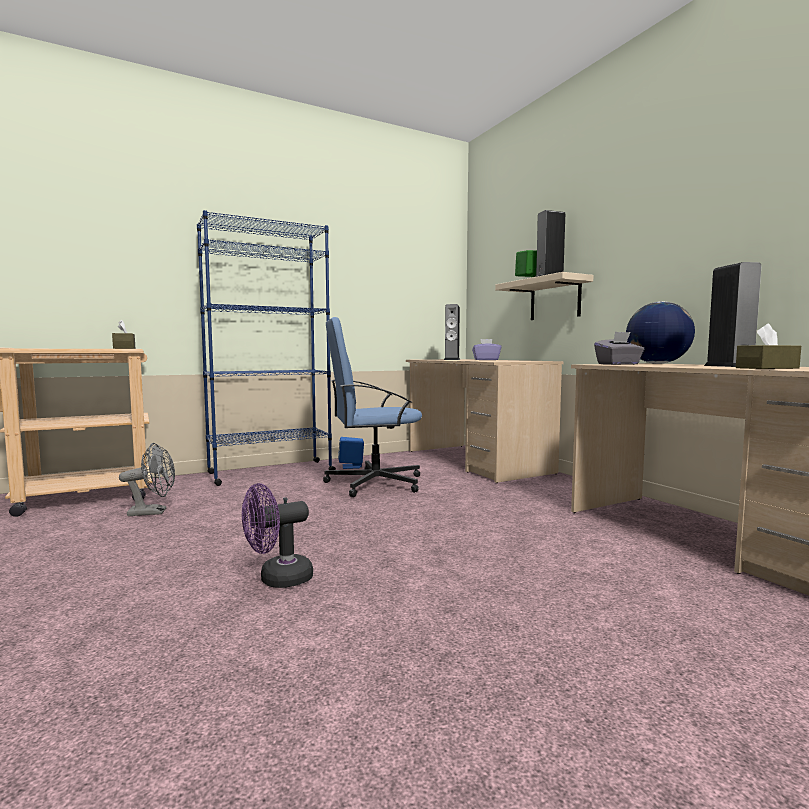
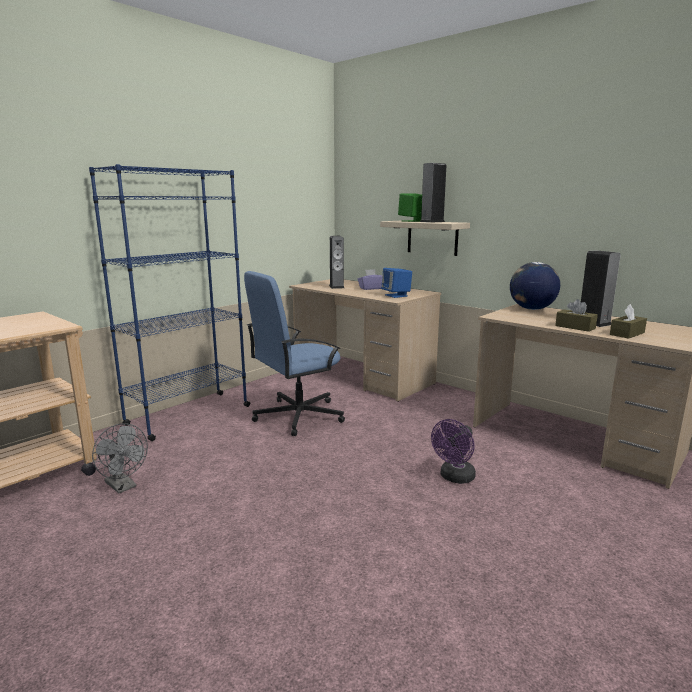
camera: 20 degrees left, 10 degrees up
brown tissue box [112,319,135,349] -> brown tissue box moved to [555,299,598,332]
grey fan [119,443,175,516] -> grey fan turned 75 degrees clockwise [92,423,148,493]
purple fan [242,483,313,588] -> purple fan moved to [431,419,476,484]
blue speaker [338,437,364,469] -> blue speaker moved to [381,268,412,298]
grey tissue box [594,332,644,365] -> none

